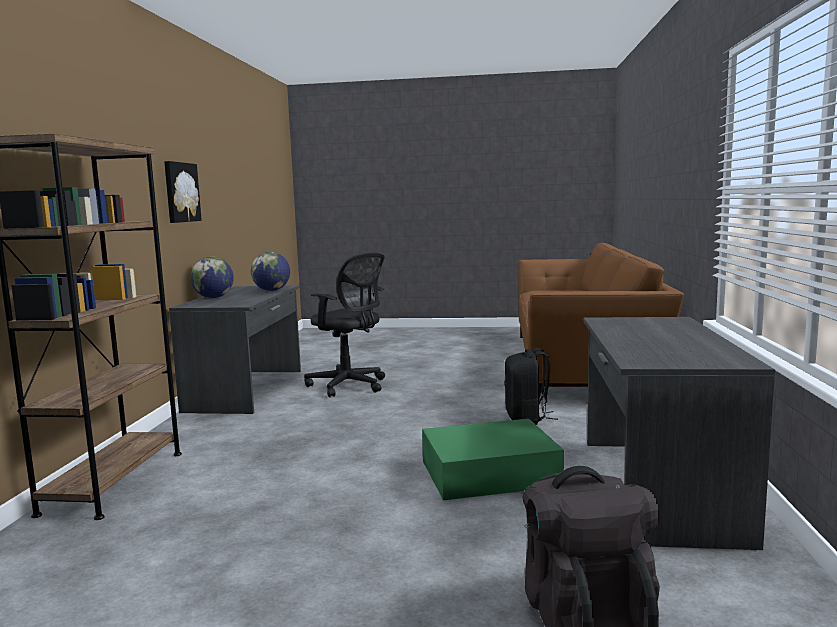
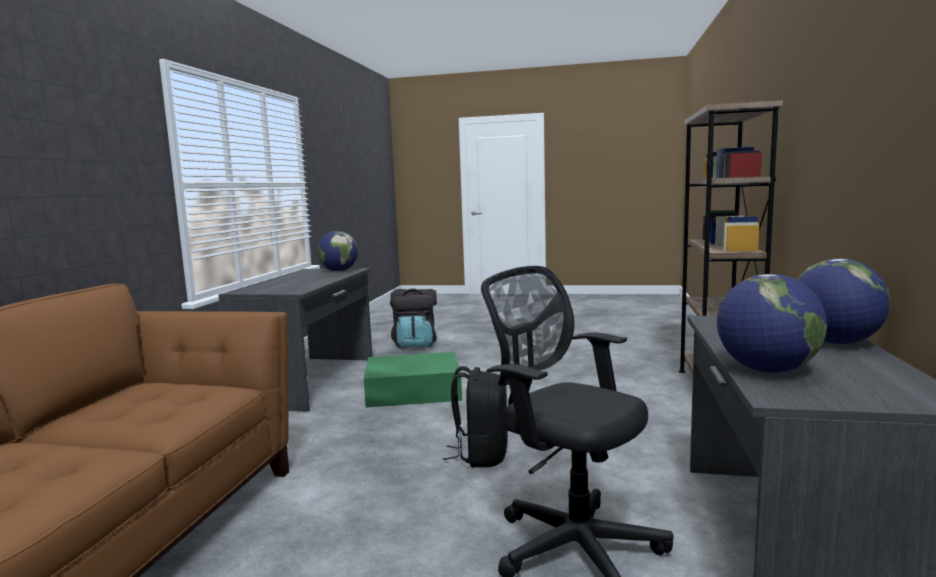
camera: 175 degrees left, 0 degrees up
picture [164,161,202,223] -> none
black backpack [505,348,558,425] -> black backpack moved to [443,366,508,467]
none -> globe [317,231,358,272]

